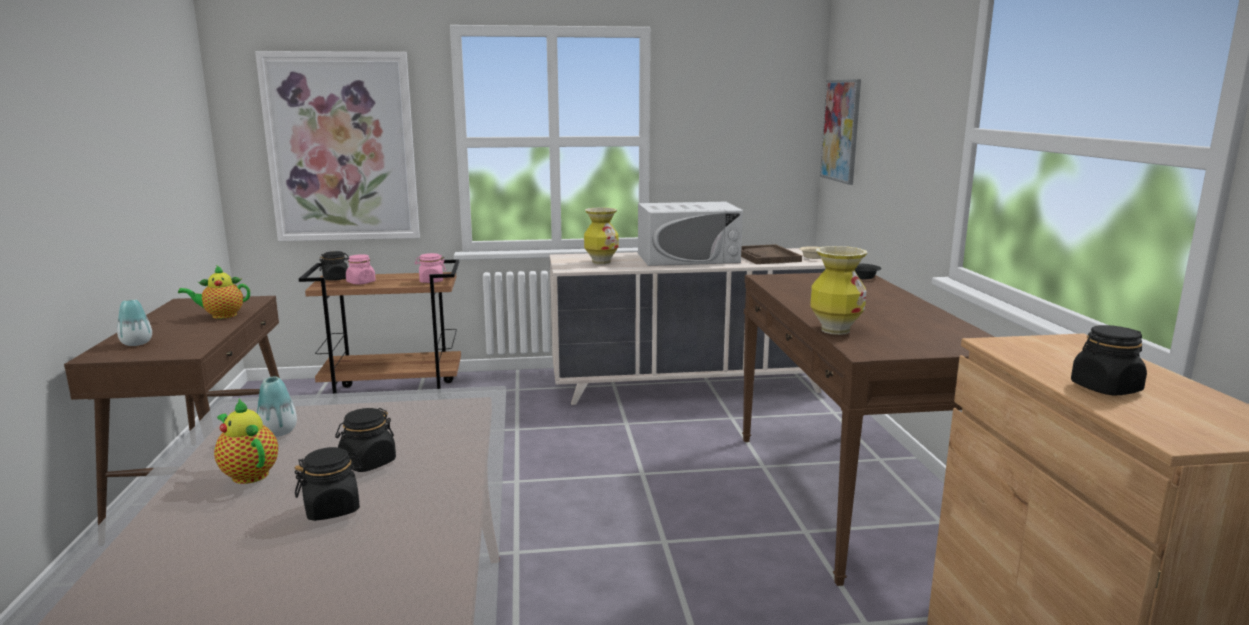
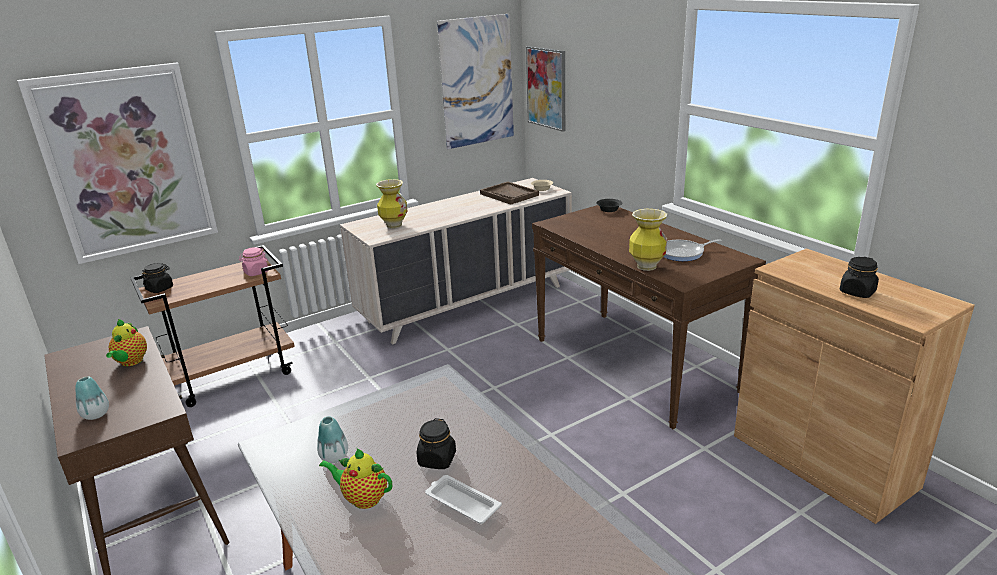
camera: 25 degrees left, 10 degrees up
teapot [178,265,250,319] -> teapot turned 45 degrees counterclockwise [106,319,147,366]
black jar [295,447,363,521] -> white tray [425,475,502,524]
pink jar [346,254,376,284] -> none
white microwave [638,202,743,266] -> none
none -> picture [437,14,514,149]
none -> frying pan [664,239,722,261]

